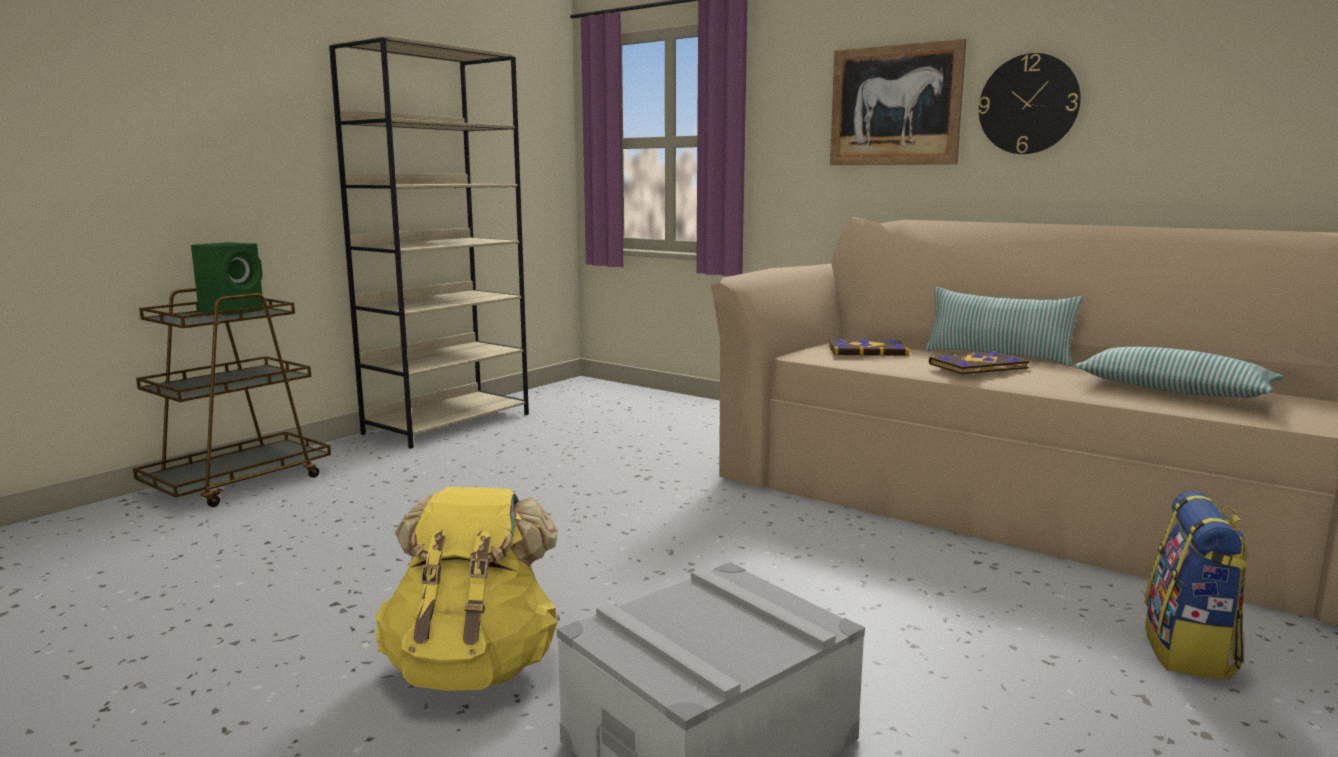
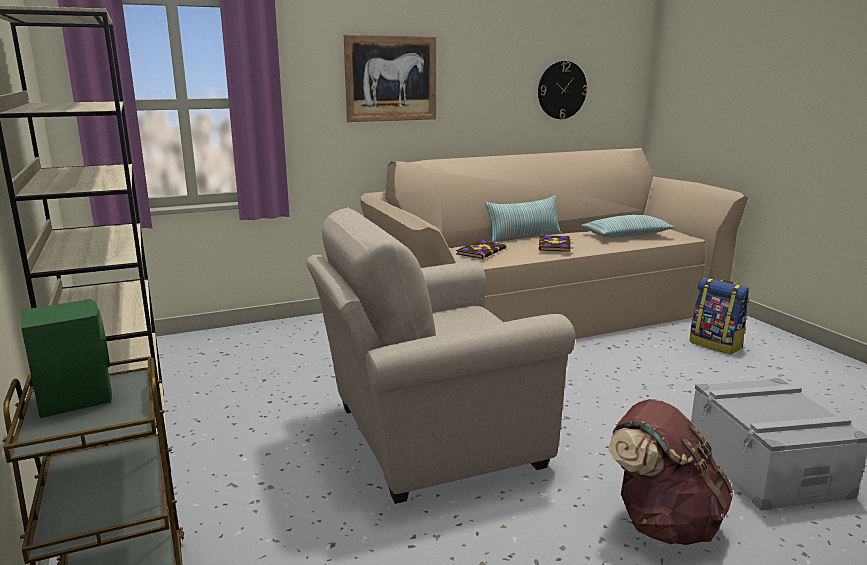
camera: 60 degrees left, 5 degrees up
yellow backpack [376,487,560,691] -> brown backpack [608,399,733,545]
wall clock [978,53,1081,154] -> wall clock moved to [538,61,588,119]
none -> beige armchair [305,208,575,504]

